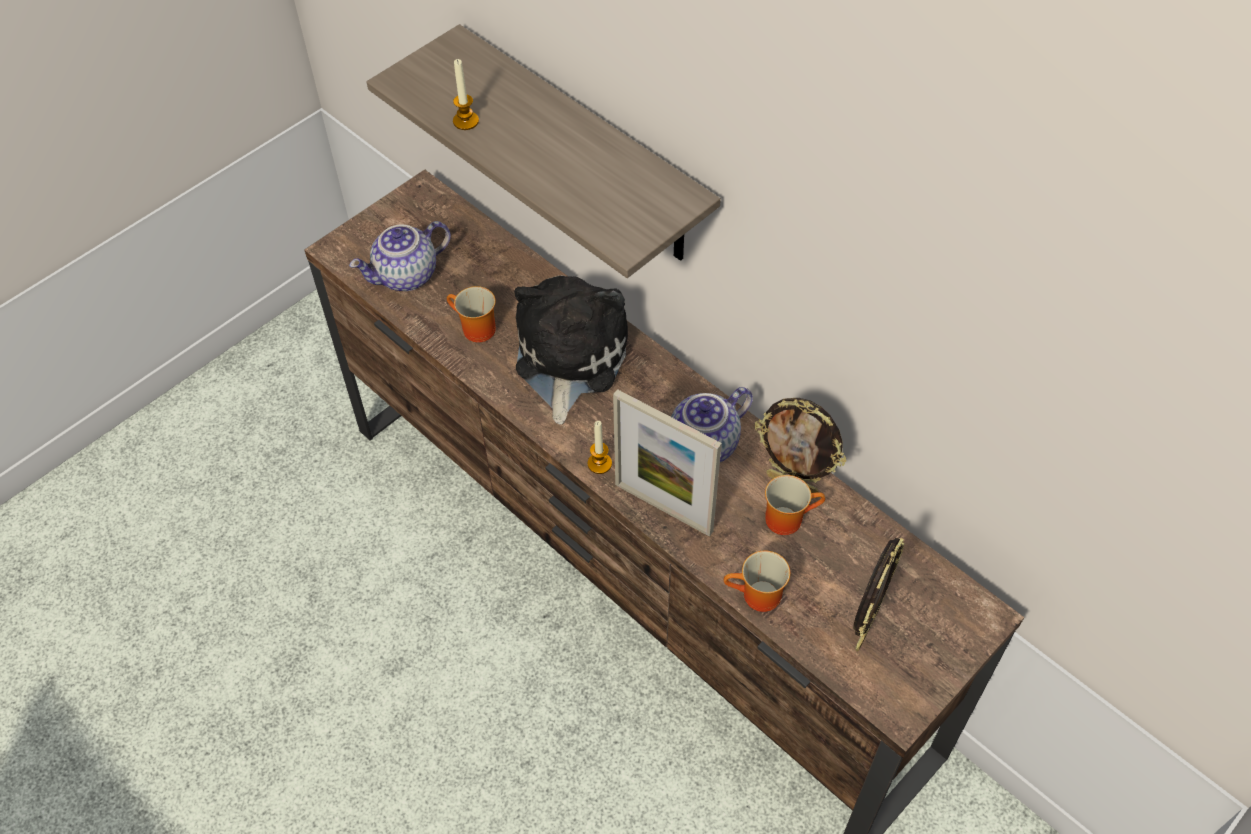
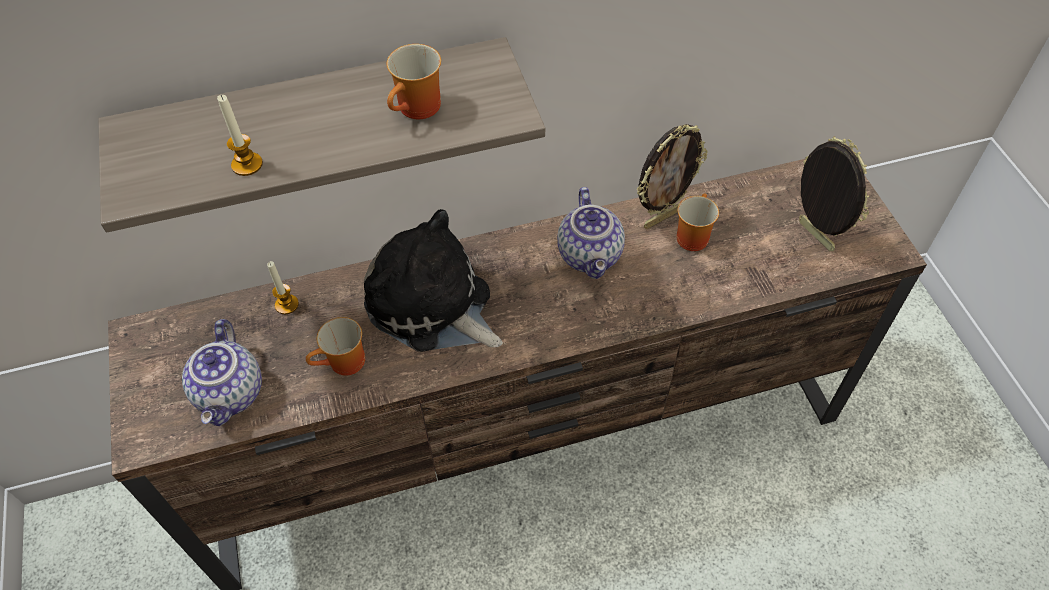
camera: 60 degrees left, 0 degrees up
candle [587,421,612,474] -> candle moved to [267,261,299,314]
picture frame [613,389,722,537] -> none
mug [724,551,790,612] -> mug moved to [387,44,441,119]

